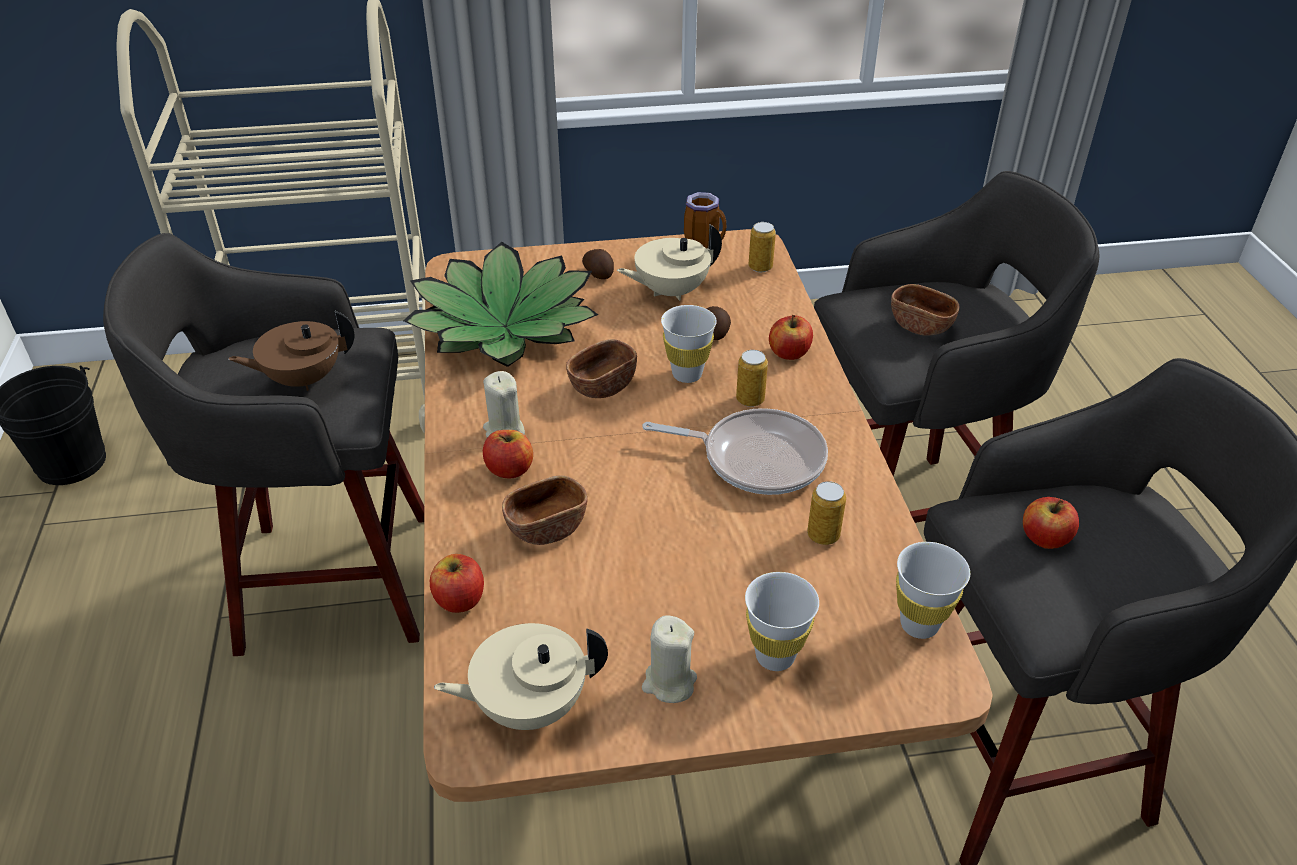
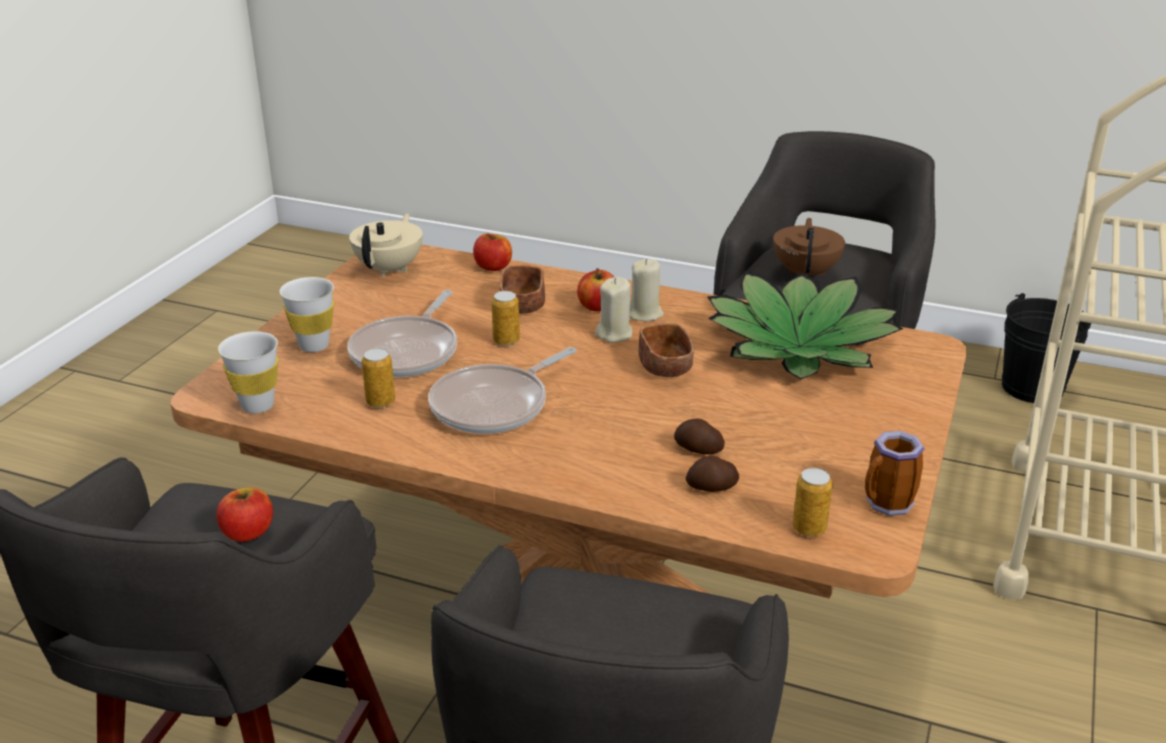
camera: 120 degrees right, 10 degrees down
potato [582,249,614,279] -> potato moved to [686,456,739,492]
beige teapot [617,225,722,301] -> none
beige candle [642,615,697,703] -> beige candle moved to [595,277,633,343]
white cup [661,305,717,383] -> none
can [736,350,768,407] -> can moved to [491,291,520,346]
apple [769,315,813,360] -> none
brown bowl [891,284,959,336] -> none
none -> frying pan [347,290,457,377]

